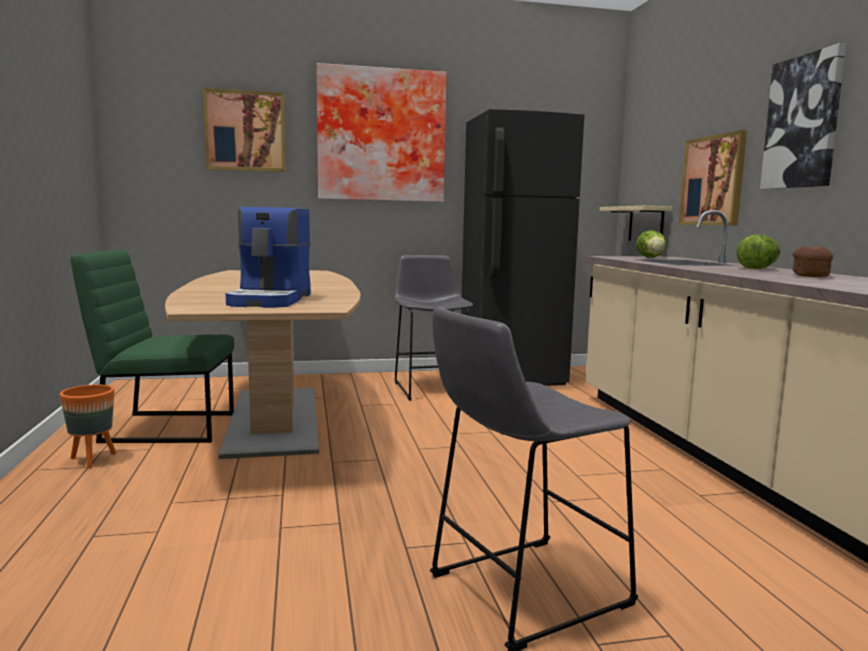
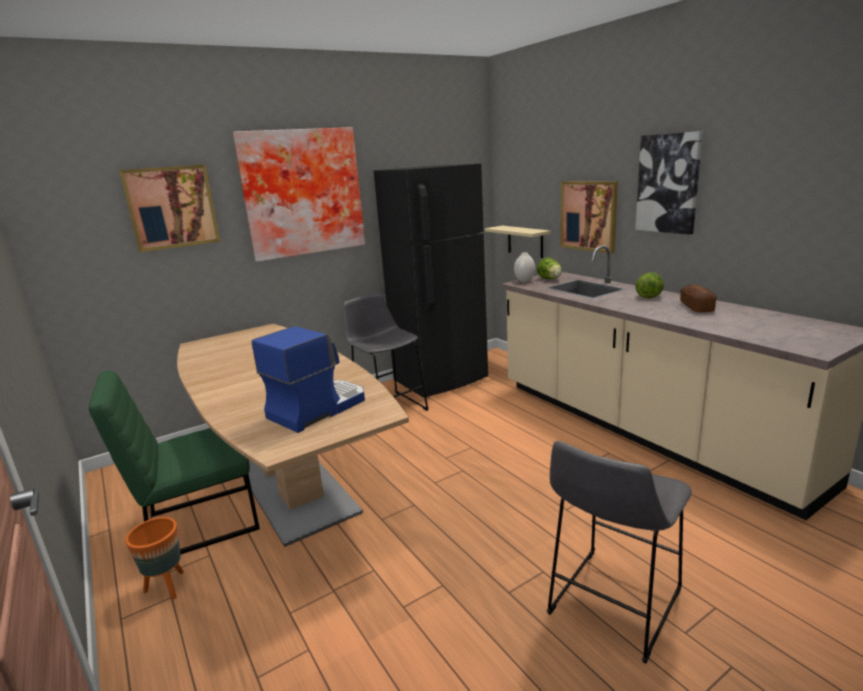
camera: 20 degrees left, 10 degrees up
coffee machine [226,207,311,308] -> coffee machine turned 120 degrees counterclockwise [252,326,365,433]
none -> white vase [514,252,535,282]

